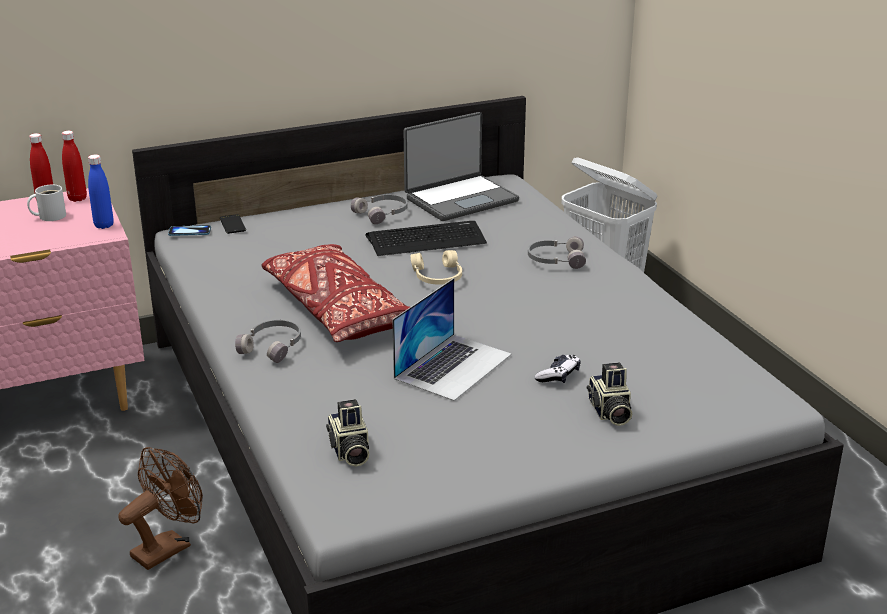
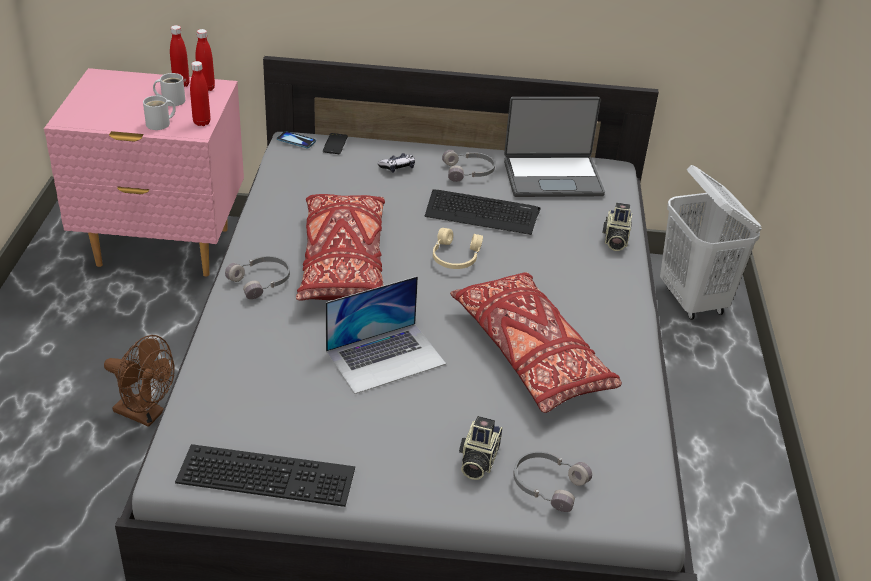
camera: 25 degrees right, 10 degrees up
blue bottle [88,154,114,229] -> red bottle [190,61,211,126]
brown fan [118,447,203,570] -> brown fan turned 45 degrees clockwise [104,335,175,427]
camera [326,399,370,467] -> camera moved to [602,203,632,251]
grey headphones [528,236,586,269] -> grey headphones moved to [513,451,592,512]
game controller [535,355,580,383] -> game controller moved to [378,153,415,173]
none -> white mug [143,96,176,130]
none -> keyboard [175,444,355,507]
none -> red pillow [450,272,622,413]

